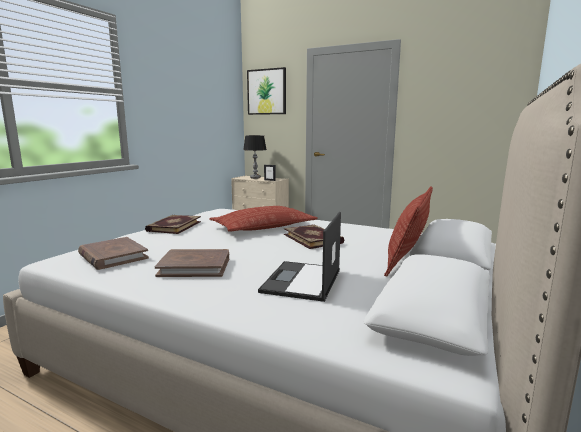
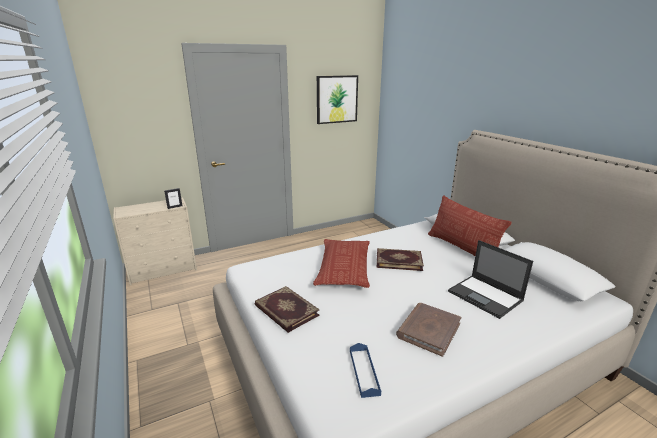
camera: 55 degrees left, 10 degrees up
brown book [78,237,149,270] -> blue tray [350,343,381,398]
table lamp [243,135,266,179] -> none
picture [247,67,286,115] -> picture moved to [317,75,358,124]

